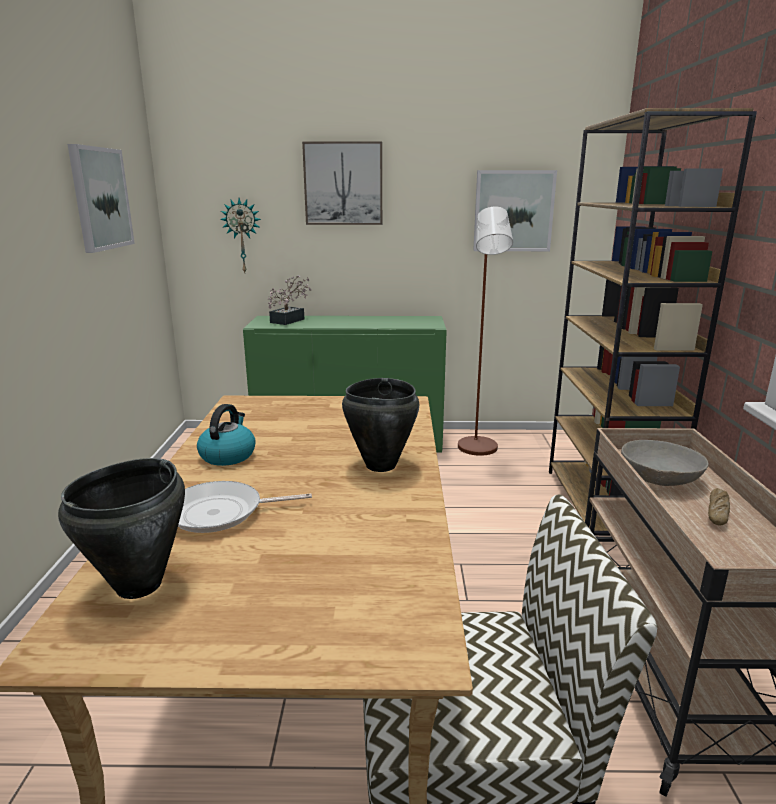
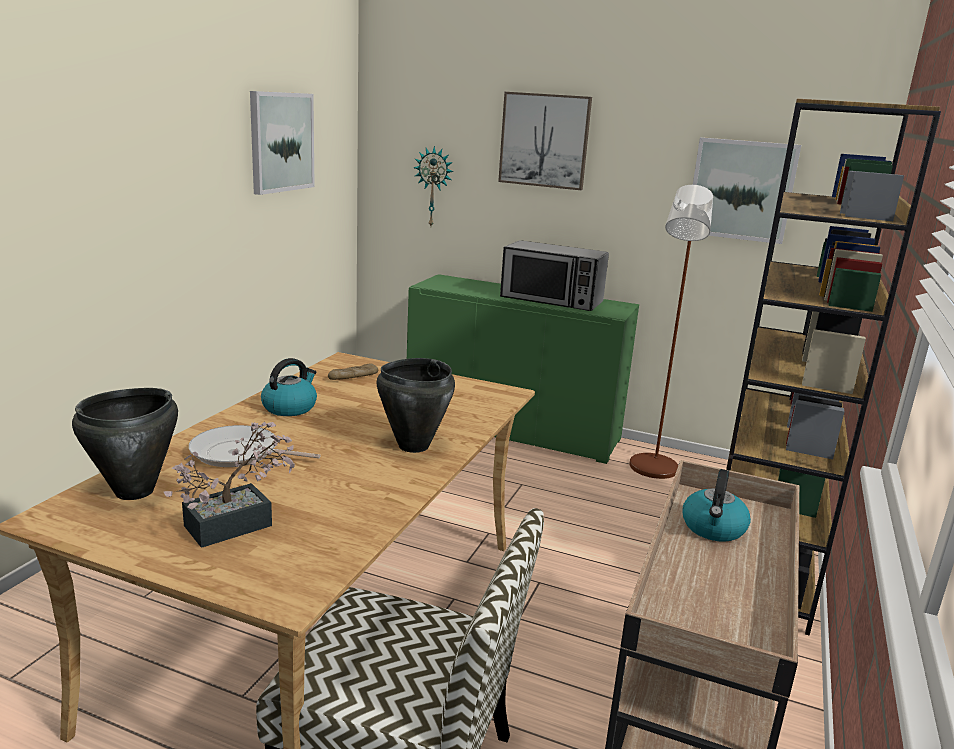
camera: 20 degrees right, 0 degrees up
potted plant [268,275,311,325] -> potted plant moved to [164,422,295,548]
grey bowl [621,440,709,486] -> kettle [683,469,751,542]
bread [708,488,730,525] -> bread moved to [328,363,378,380]
none -> microwave [500,240,609,311]

